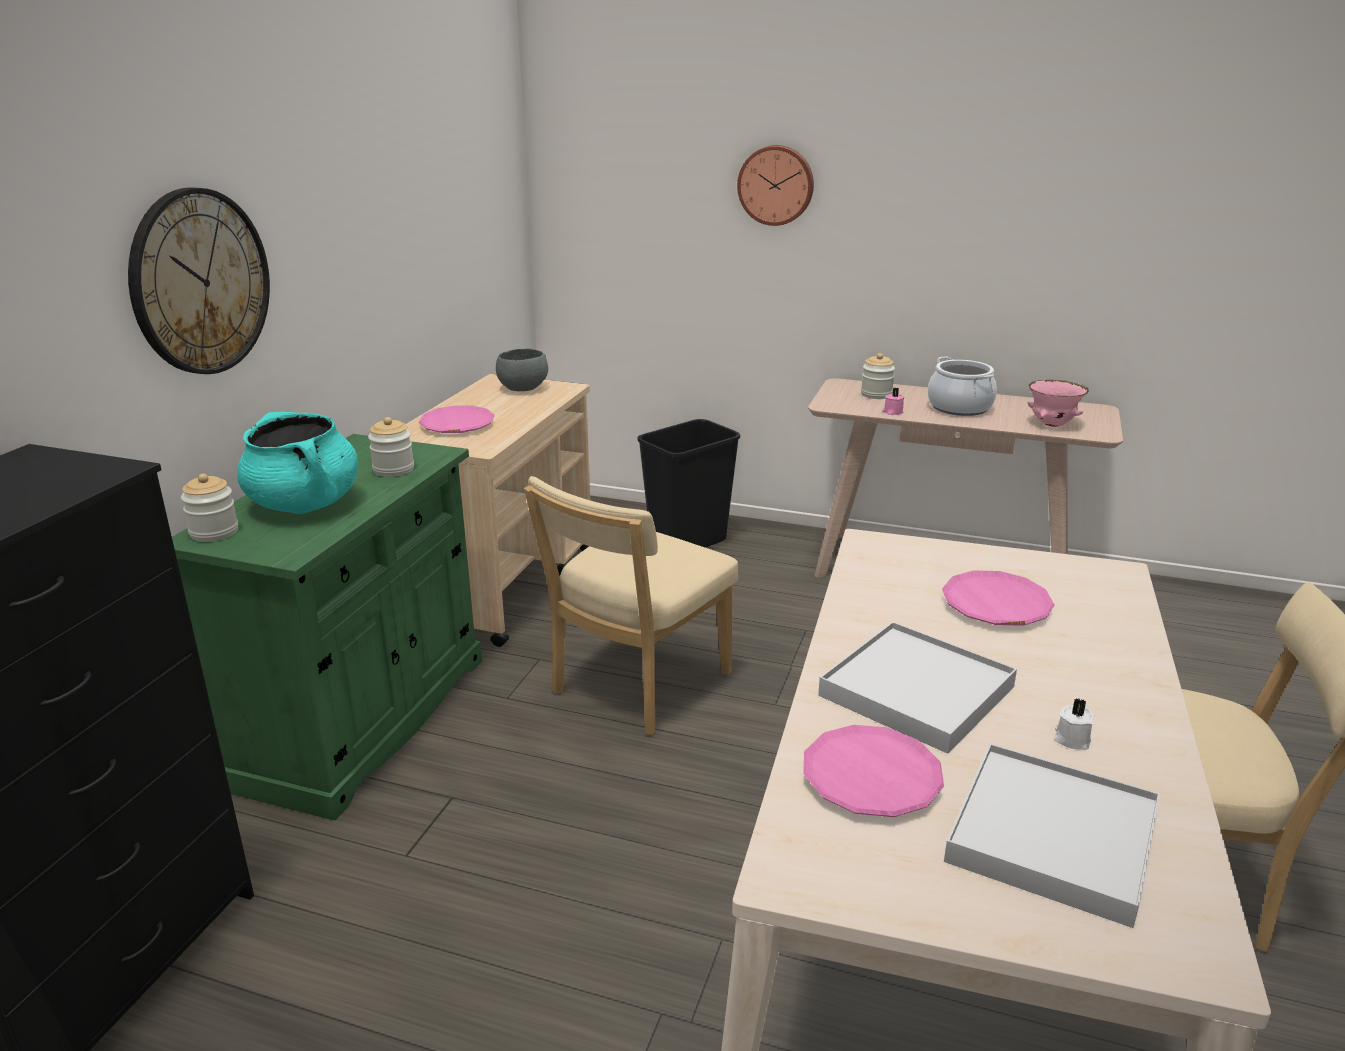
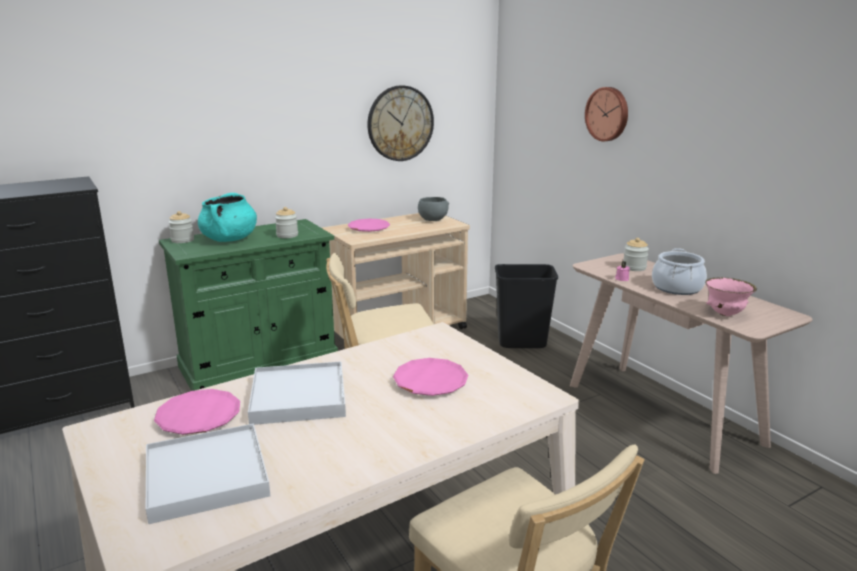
camera: 40 degrees right, 5 degrees down
wall clock [128,187,270,374] -> wall clock moved to [367,85,434,161]
white candle [1054,698,1094,750] -> none

